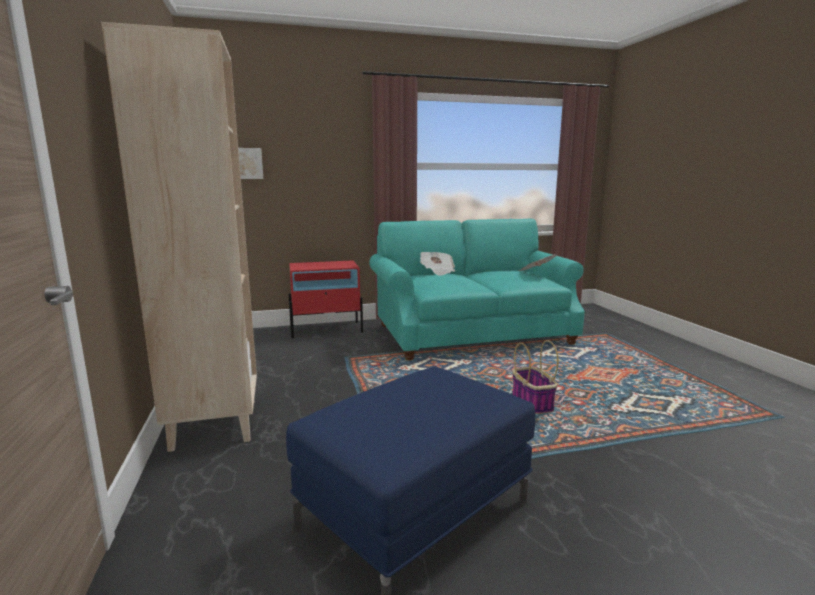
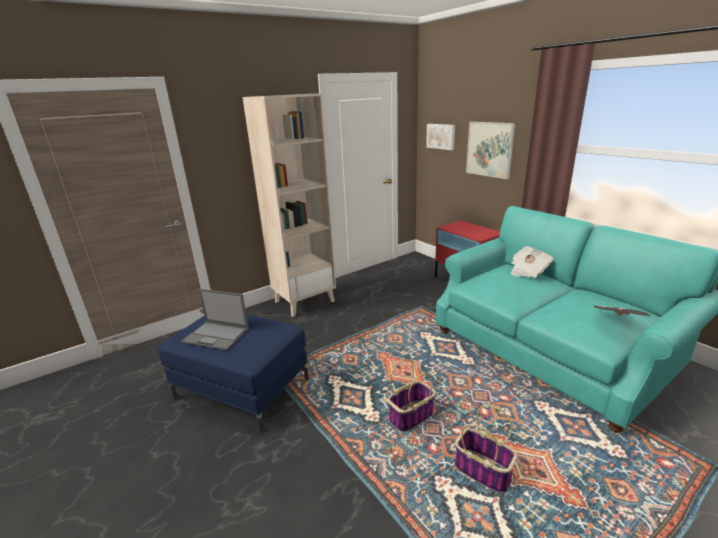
camera: 70 degrees right, 10 degrees up
none -> laptop [181,289,249,351]
none -> basket [455,405,517,493]
none -> picture [466,122,515,179]

